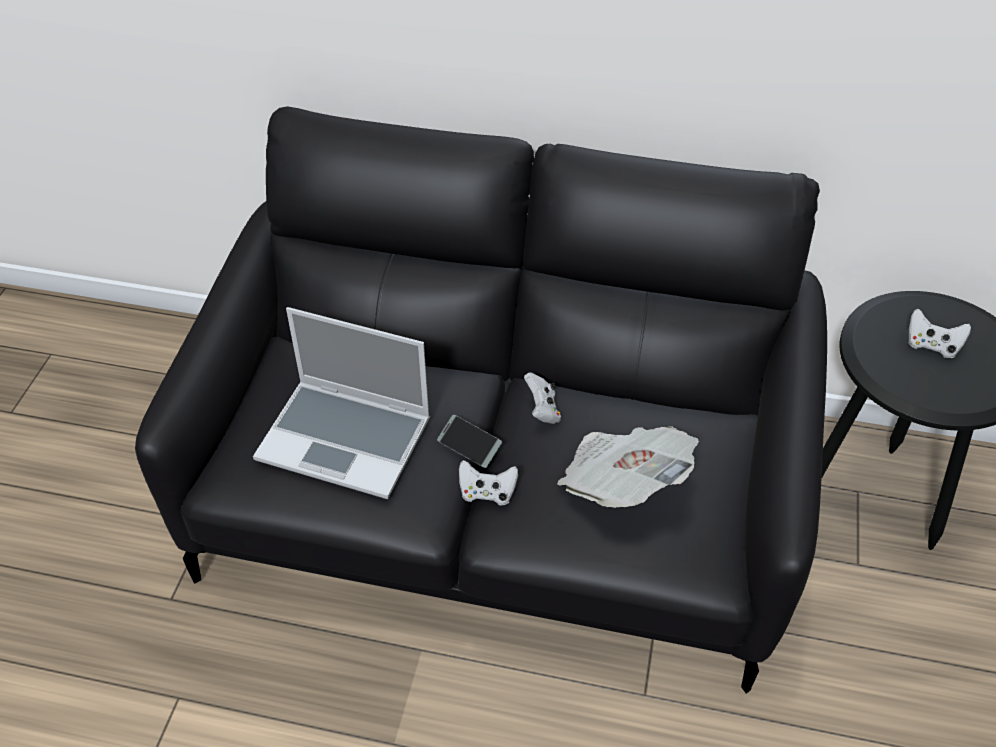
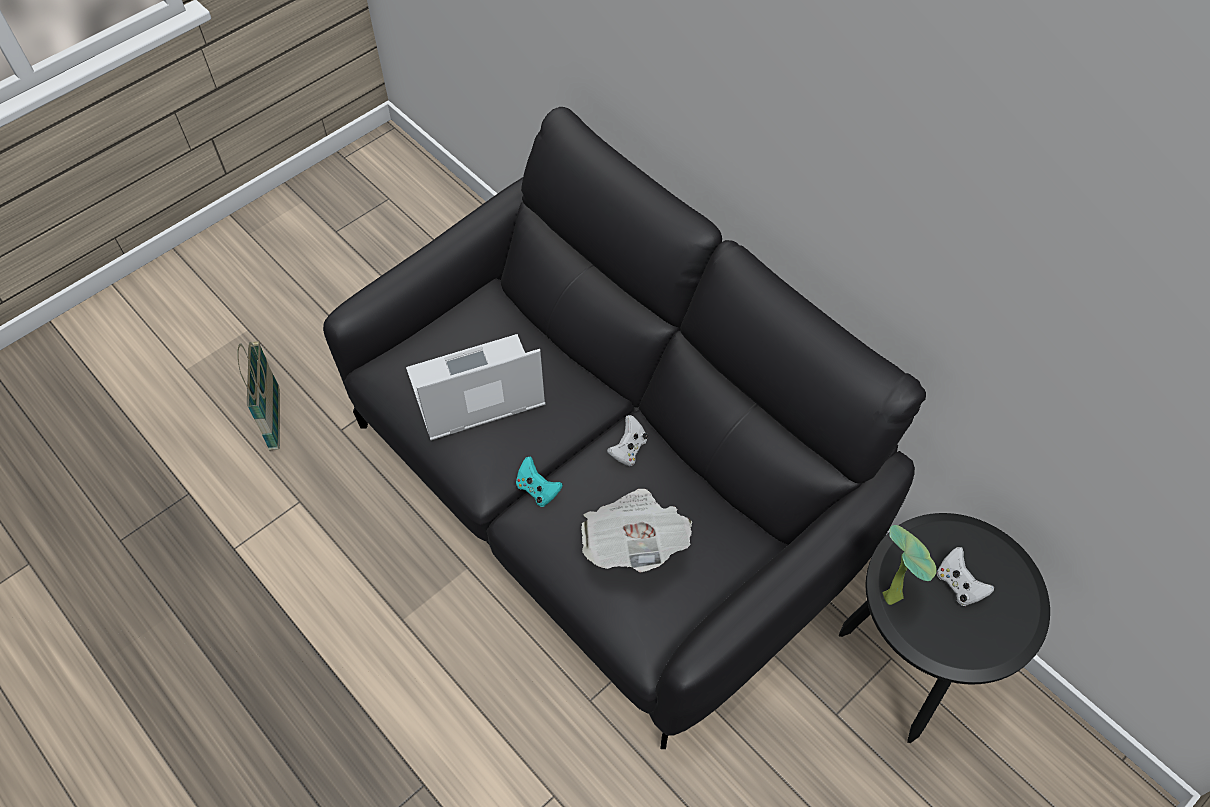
camera: 35 degrees right, 10 degrees up
laptop [253,307,430,499] -> laptop turned 105 degrees clockwise [406,334,545,441]
phone [437,415,502,468] -> none
white game controller [459,460,518,506] -> turquoise game controller [516,456,563,507]
none -> basket [238,341,280,451]
none -> potted plant [882,525,937,605]

